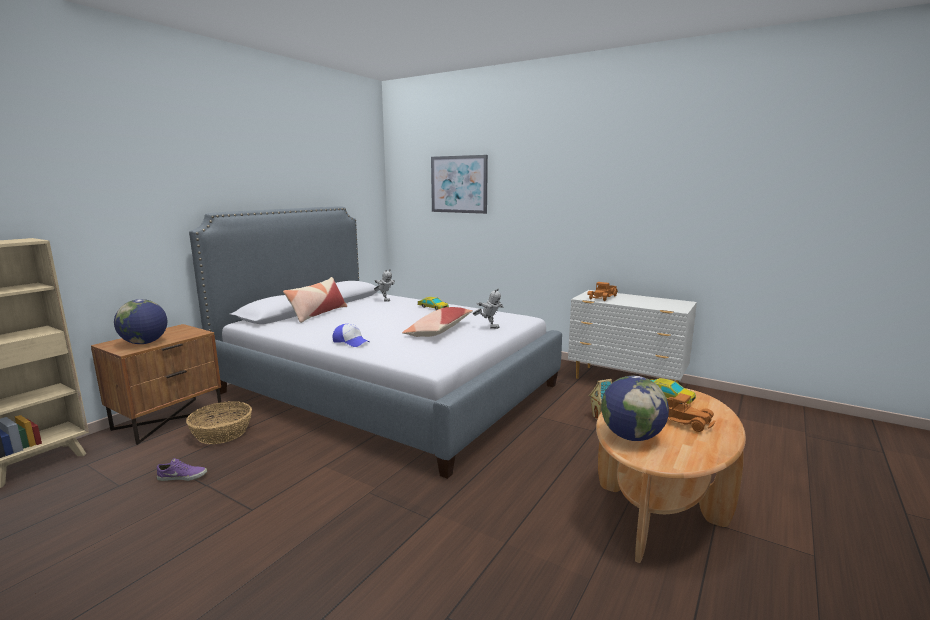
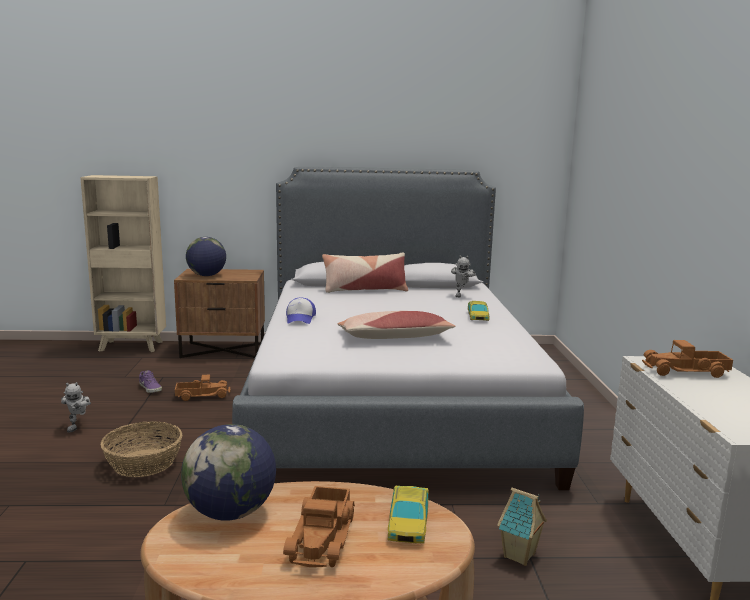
camera: 55 degrees right, 0 degrees up
basket [186,401,252,444] -> basket moved to [101,421,183,477]
picture [431,155,488,214] -> none
toy robot [472,288,504,329] -> toy robot moved to [61,382,91,432]
none -> toy truck [175,374,231,401]

